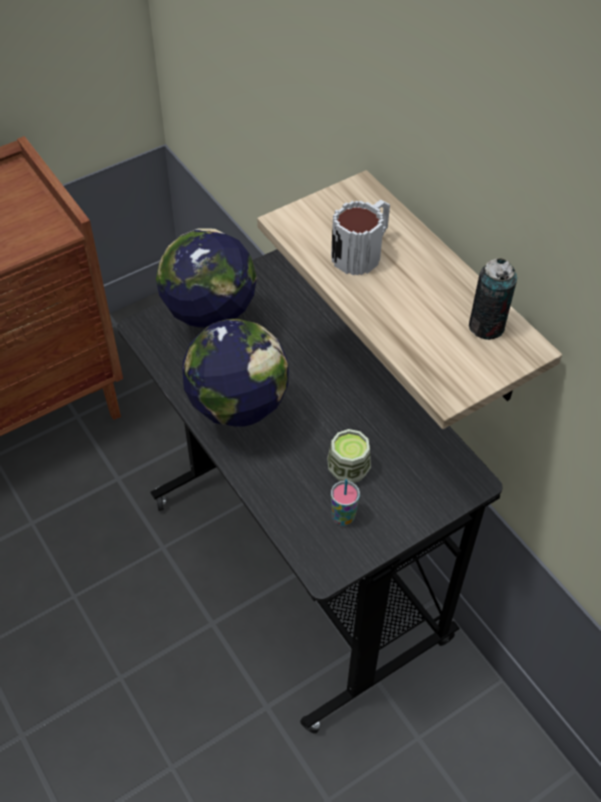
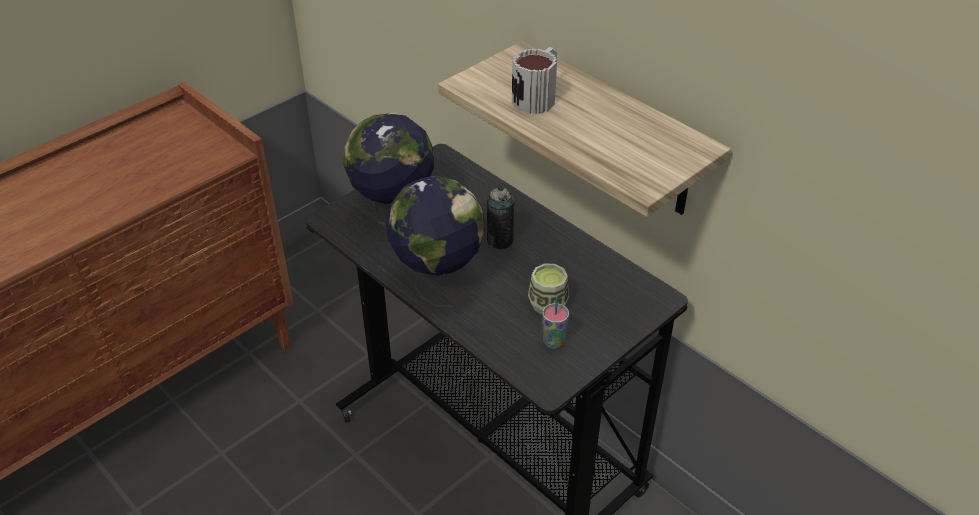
camera: 10 degrees left, 10 degrees down
can [469,258,517,340] -> can moved to [487,187,514,249]

